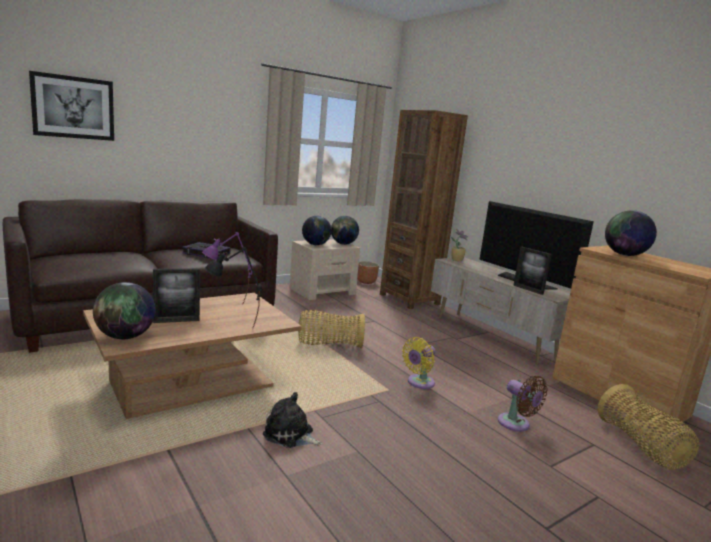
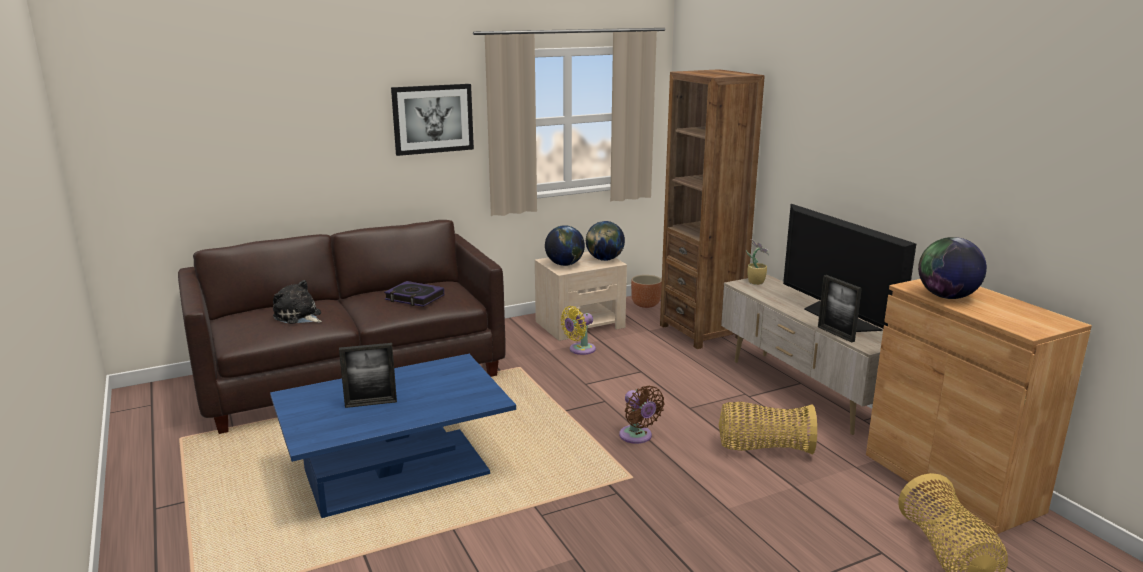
camera: 10 degrees right, 5 degrees up
picture [29,71,114,141] -> picture moved to [391,84,474,156]
brown coffee table [83,293,302,419] -> blue coffee table [270,354,516,518]
globe [93,282,156,339] -> none
purple table lamp [202,232,253,305] -> none
black table lamp [205,247,262,329] -> none
plush toy [263,392,322,448] -> plush toy moved to [273,280,322,324]
basket [298,310,365,349] -> basket moved to [719,402,817,455]
yellow fan [402,337,435,389] -> yellow fan moved to [561,306,596,355]
brown fan [498,376,548,432] -> brown fan moved to [619,386,665,444]

